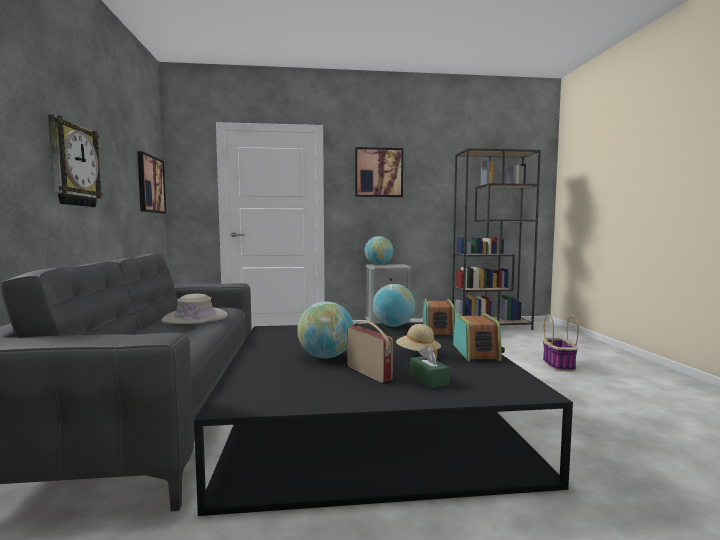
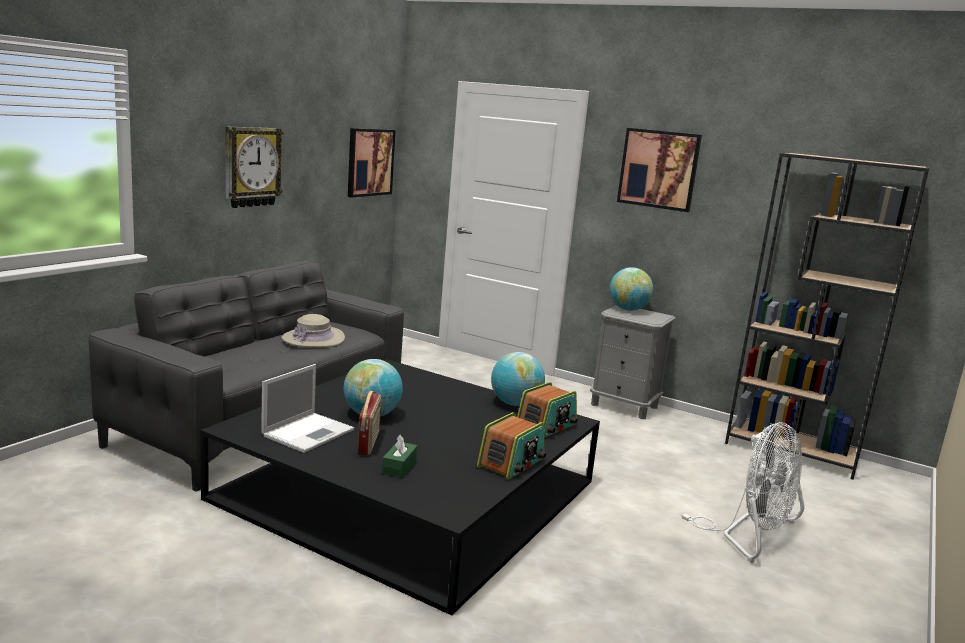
camera: 35 degrees right, 10 degrees up
beige hat [396,324,441,359] -> none
basket [543,314,579,372] -> white fan [681,422,805,563]
none -> laptop [261,364,354,453]

